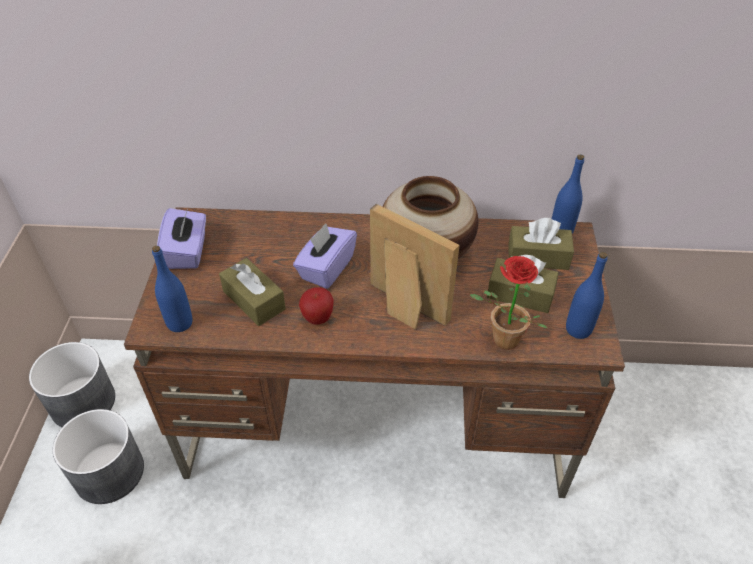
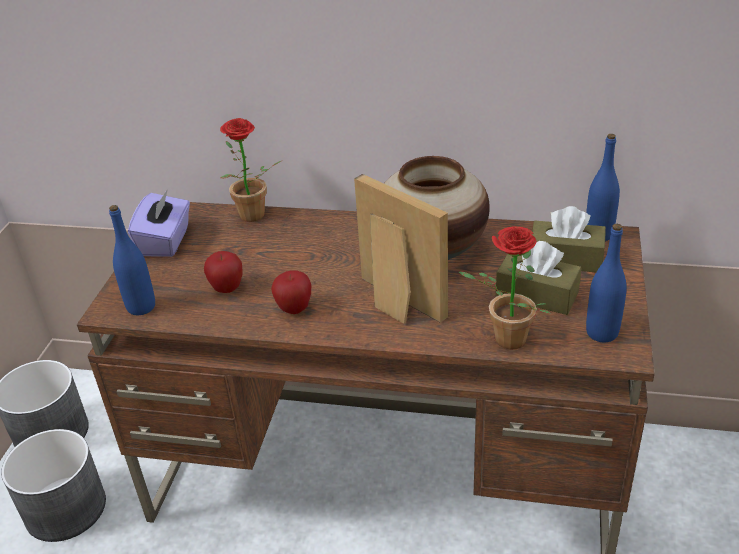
camera: 10 degrees right, 10 degrees down
brown tissue box [219,258,286,326] -> apple [204,251,243,293]
purple tissue box [293,223,357,289] -> none
none -> potted plant [220,118,281,222]

